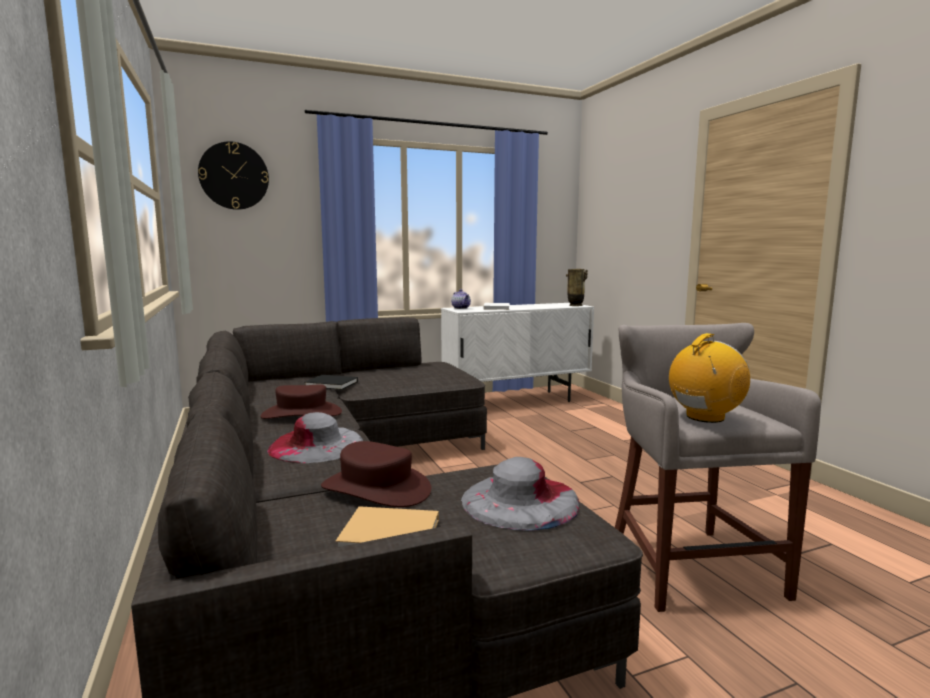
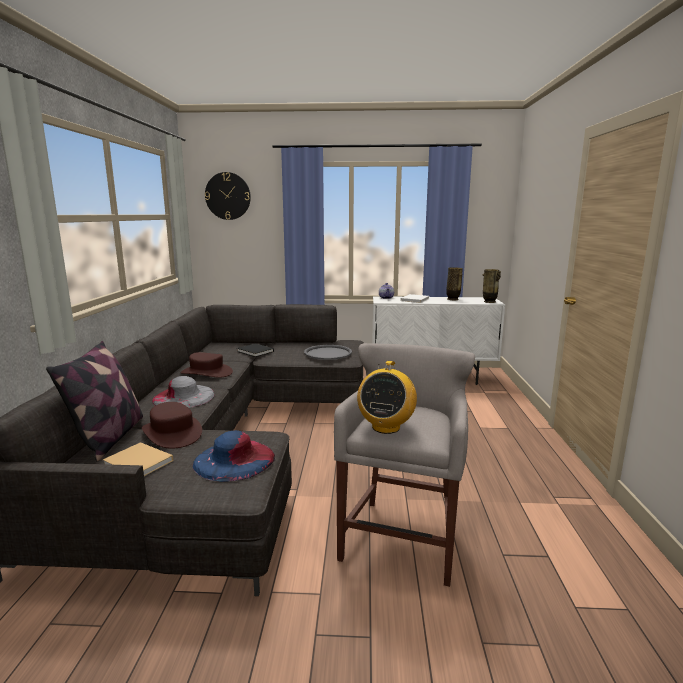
camera: 25 degrees right, 5 degrees up
grey hat [461,457,580,531] -> blue hat [193,430,275,482]
radio [669,333,750,423] -> radio turned 120 degrees clockwise [357,361,417,434]
none -> pillow [46,341,143,462]
none -> grey tray [304,345,352,360]
none -> vase [446,267,463,301]

